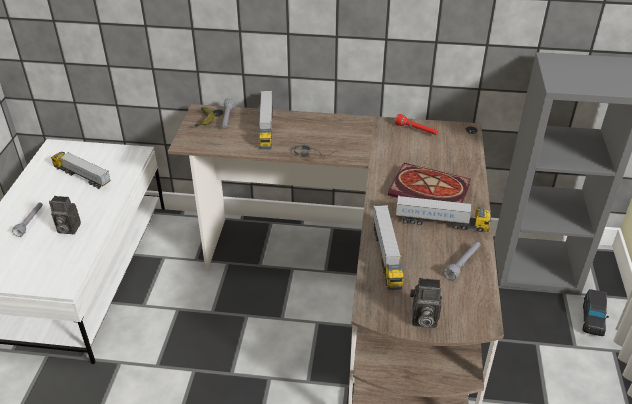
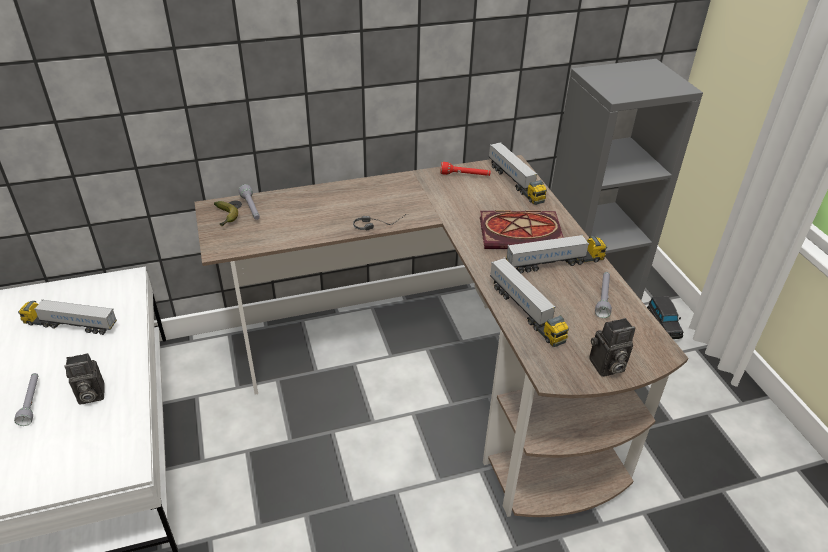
camera: 25 degrees left, 0 degrees up
toy truck [259,91,273,149] -> toy truck moved to [489,142,547,205]

